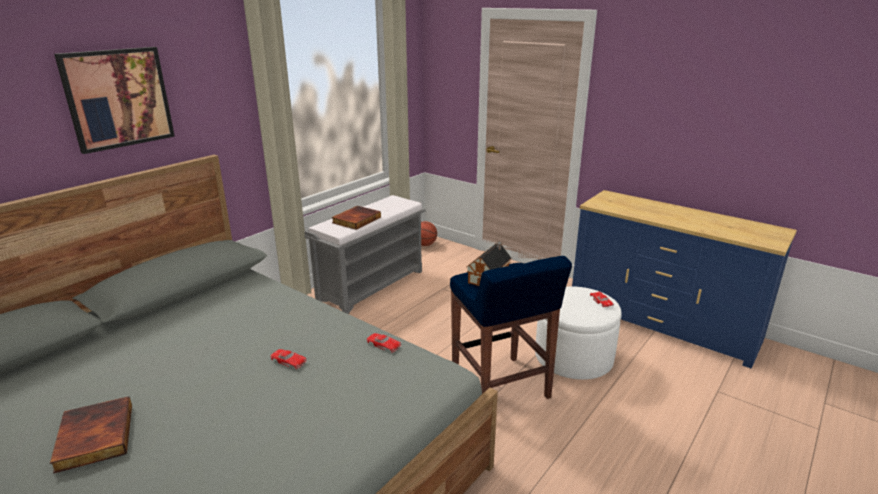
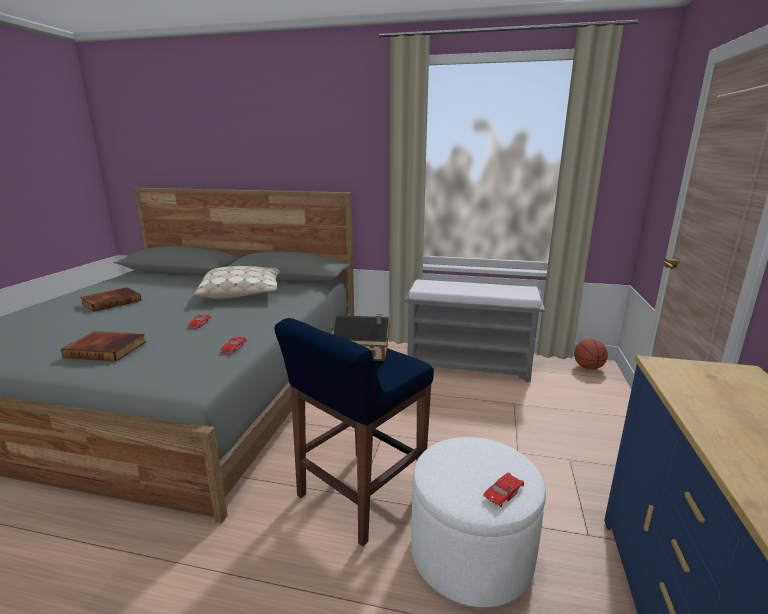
camera: 65 degrees right, 5 degrees down
picture [54,47,175,154] -> none
book [332,206,381,230] -> book moved to [61,331,146,361]
none -> beige pillow [194,266,280,299]

